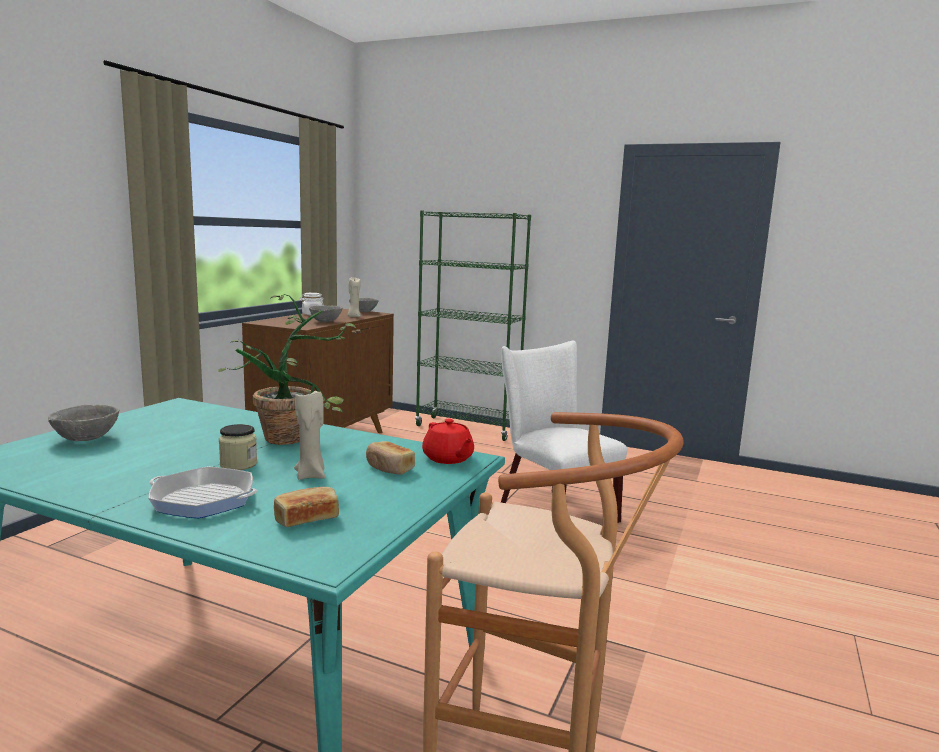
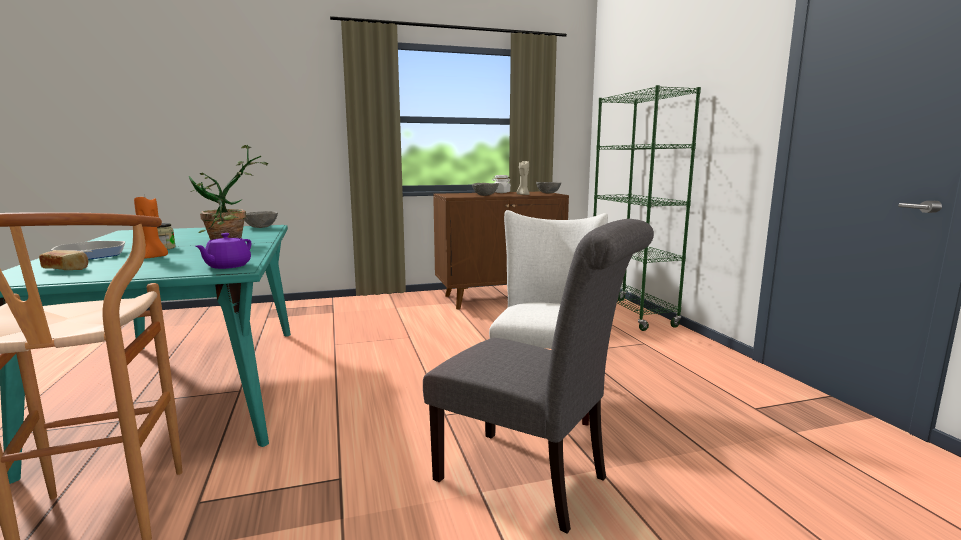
camera: 50 degrees right, 0 degrees up
grey bowl [48,404,119,441] -> grey bowl moved to [244,211,278,228]
beige candle [294,391,325,480] -> orange candle [134,197,168,258]
bread [366,441,415,474] -> none
red teapot [422,419,474,464] -> purple teapot [195,233,251,269]
none -> grey chair [423,219,654,534]

